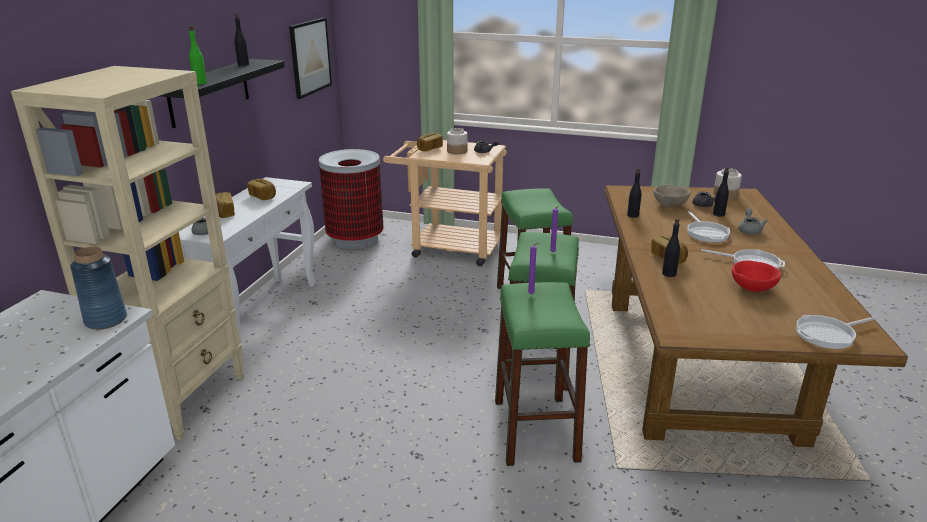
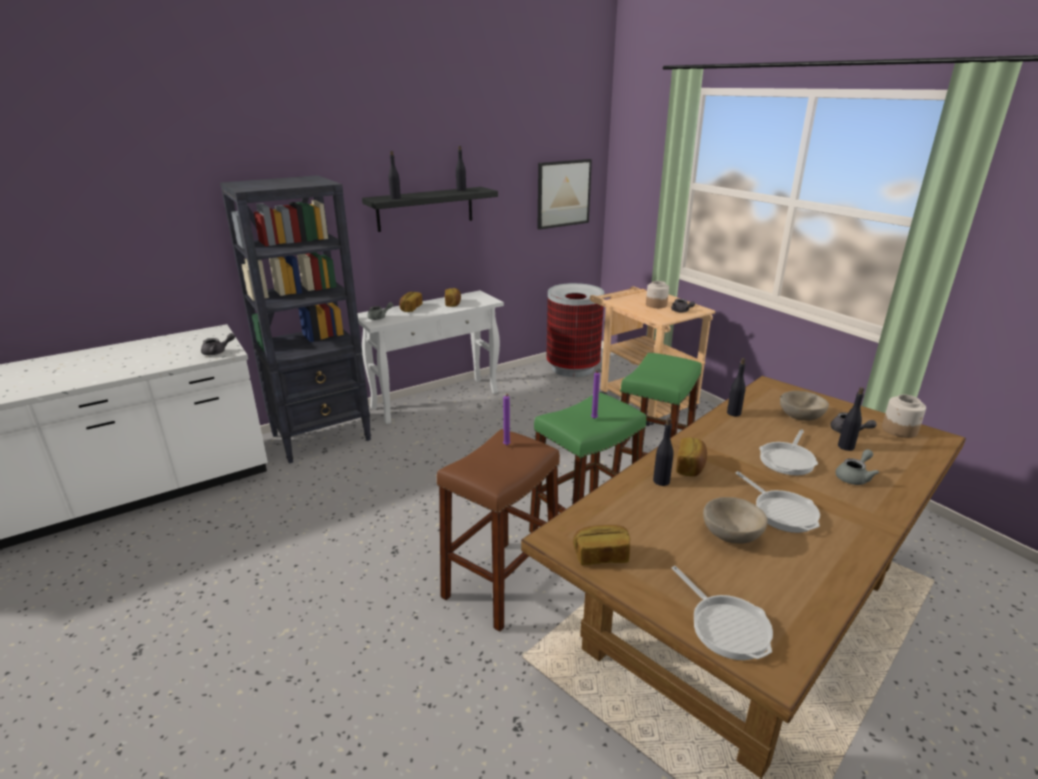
camera: 40 degrees right, 0 degrees up
beige bookcase [11,66,244,440] -> black bookcase [220,175,371,464]
blue vase [70,247,127,330] -> grey teapot [201,333,235,355]
green bottle [189,26,207,84] -> black bottle [389,151,401,199]
bread [417,133,443,152] -> bread moved to [573,525,630,565]
green stool [495,282,590,466] -> brown stool [437,429,560,632]
red bowl [732,260,781,292] -> beige bowl [703,497,768,544]
frying pan [796,315,876,349] -> frying pan turned 135 degrees counterclockwise [672,566,773,660]

